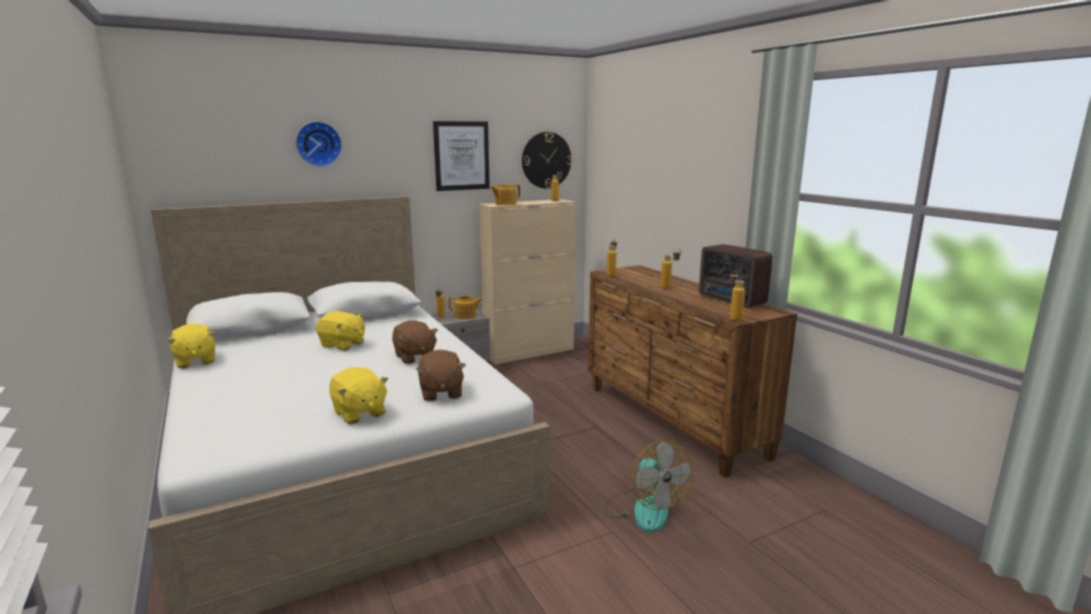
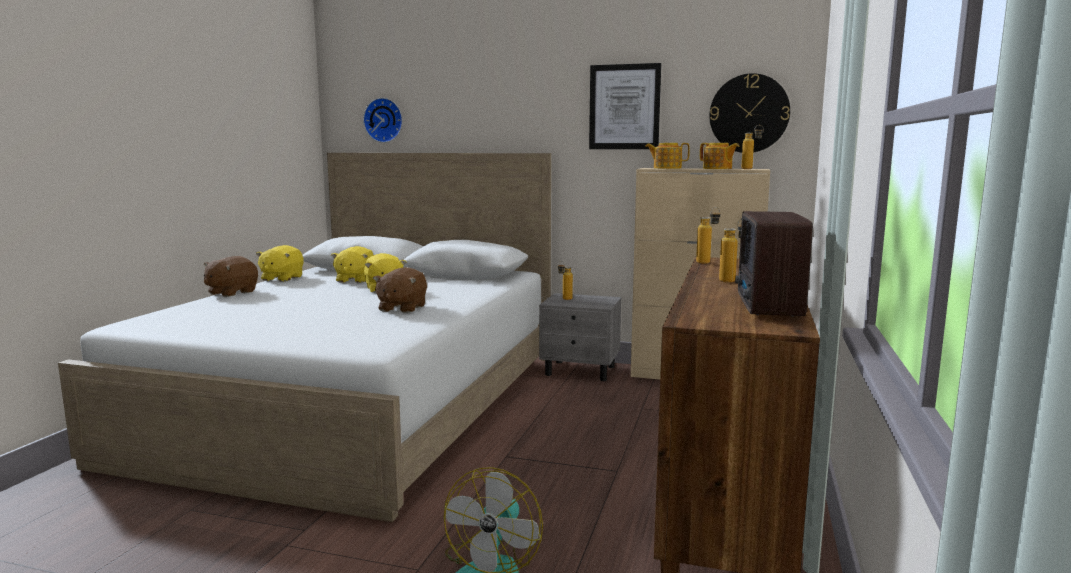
camera: 45 degrees right, 5 degrees down
wall clock [295,121,342,167] -> wall clock moved to [363,98,403,143]
yellow plush toy [329,367,388,424] -> yellow plush toy moved to [331,246,373,283]
brown plush toy [416,350,466,401] -> brown plush toy moved to [204,256,258,297]
teapot [449,296,482,319] -> teapot moved to [700,143,739,169]
bottle [730,270,745,321] -> none

